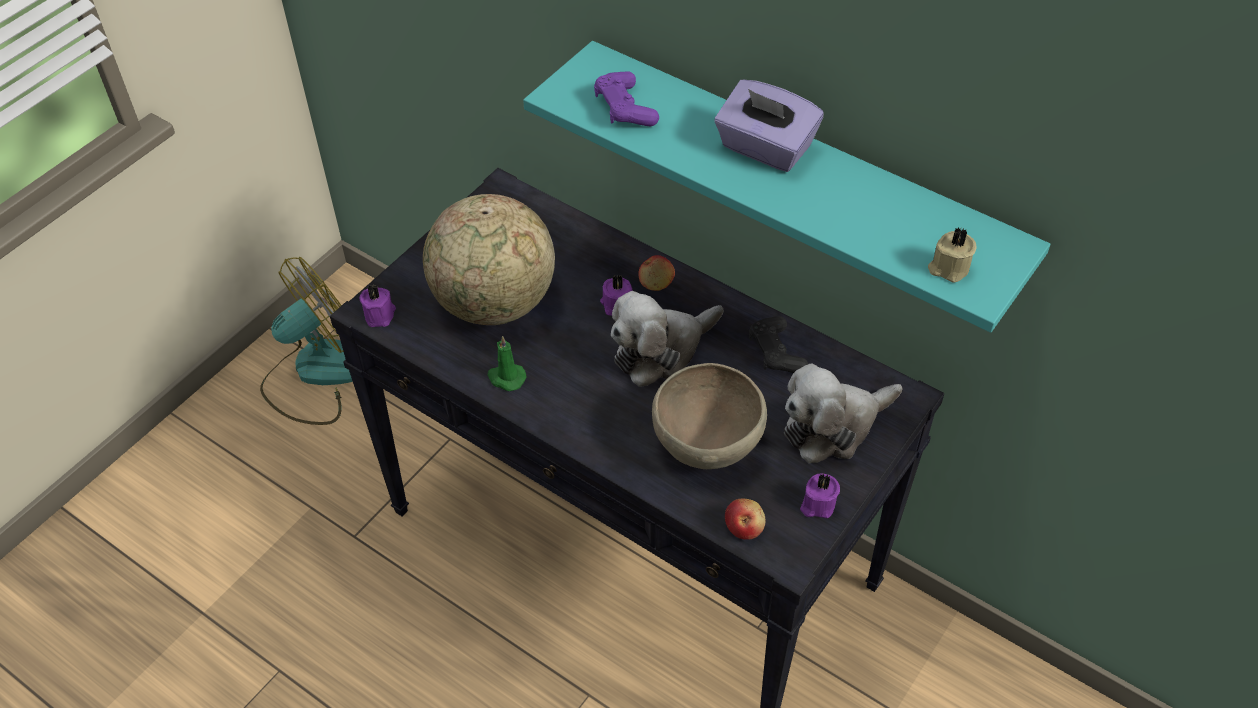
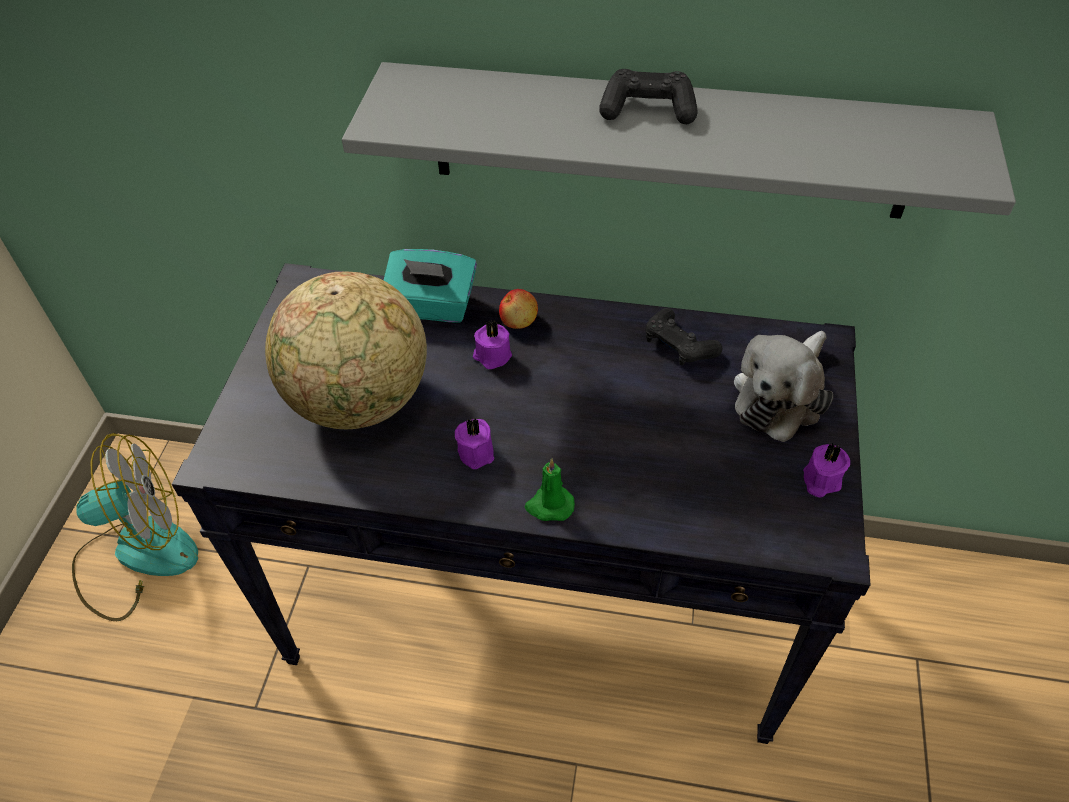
camera: 25 degrees left, 0 degrees up
fan [260,257,353,425] -> fan turned 45 degrees clockwise [72,433,198,621]
purple candle [359,284,396,327] -> purple candle moved to [455,418,494,469]
green candle [488,336,527,391] -> green candle moved to [525,458,575,521]
turquoise shelf [523,41,1050,333] -> grey shelf [342,62,1016,219]
purple game controller [594,71,659,126] -> none
plush toy [611,291,723,387] -> none
brown bowl [652,363,767,469] -> none
purple tissue box [715,80,824,172] -> black game controller [599,69,698,124]
apple [725,499,766,540] -> none
beige candle [928,227,977,283] -> none
none -> turquoise tissue box [383,249,477,322]

